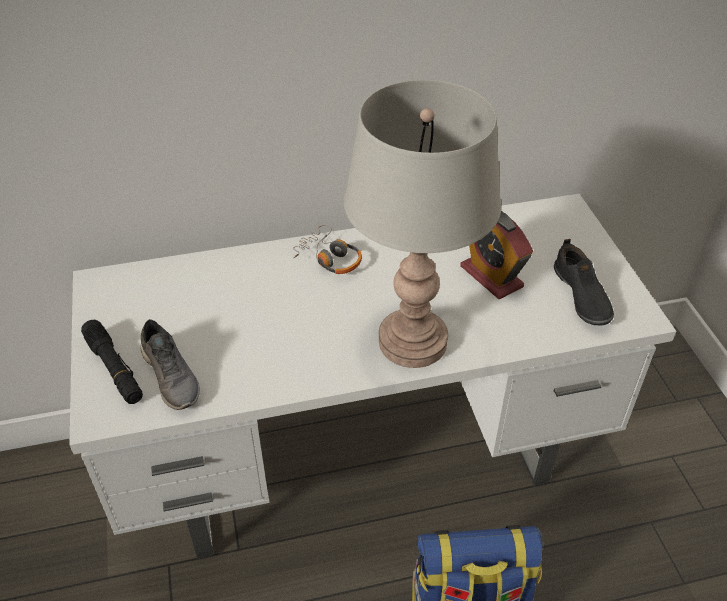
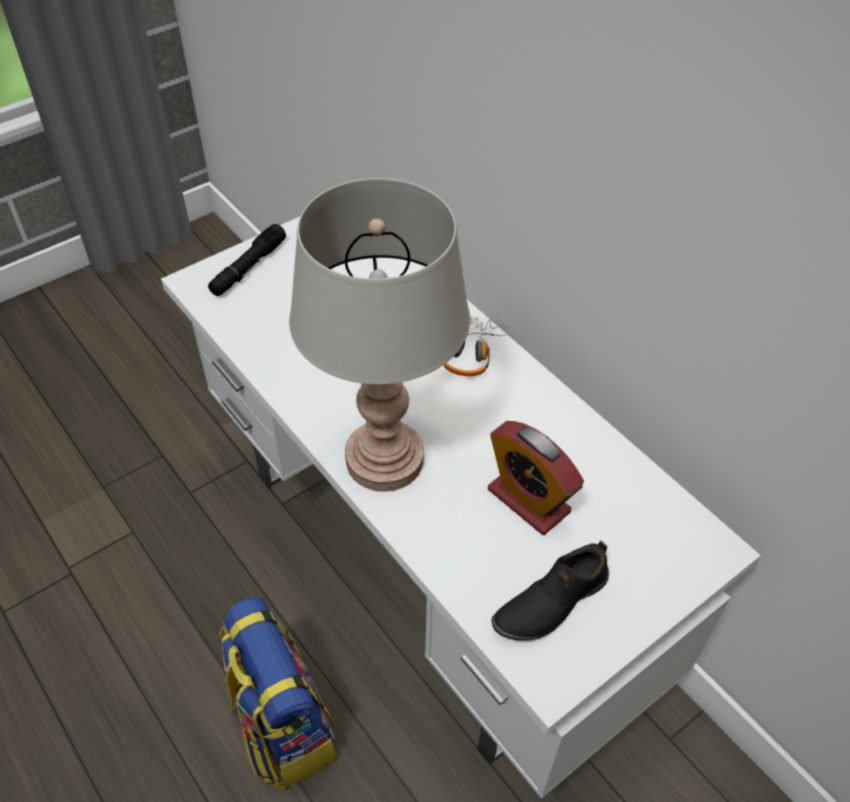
camera: 65 degrees right, 5 degrees up
grey shoe [141,319,200,410] -> none
alarm clock [460,211,533,299] -> alarm clock turned 75 degrees counterclockwise [488,421,584,535]

